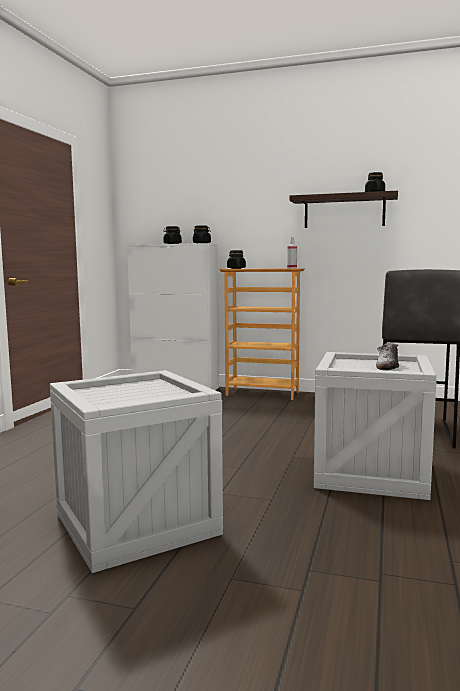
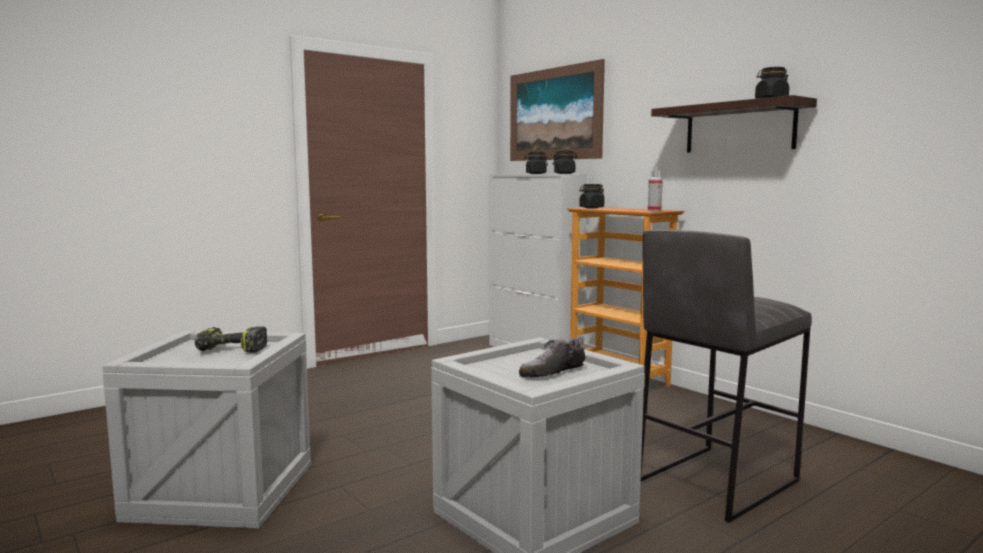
camera: 35 degrees right, 0 degrees up
none -> power drill [195,327,267,353]
none -> picture [510,59,605,161]

